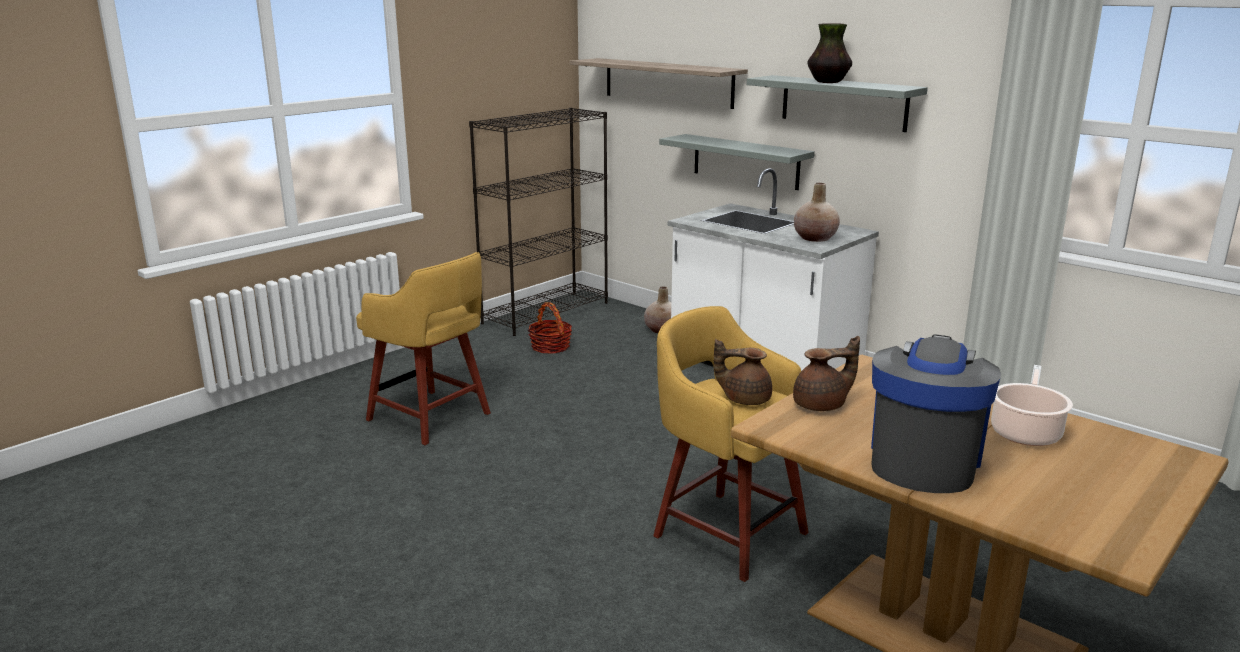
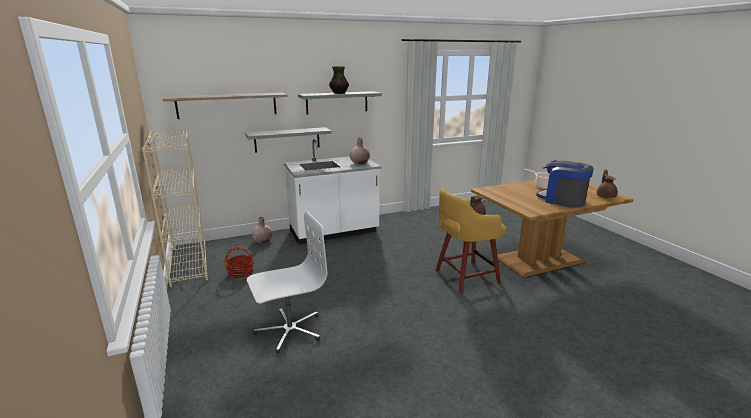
camera: 65 degrees left, 0 degrees up
yellow stool [356,252,491,445] -> white office chair [247,211,327,354]
black bookcase [469,108,608,336] -> beige bookcase [142,129,208,287]
brown teapot [793,336,860,411] -> brown teapot moved to [597,169,618,198]

